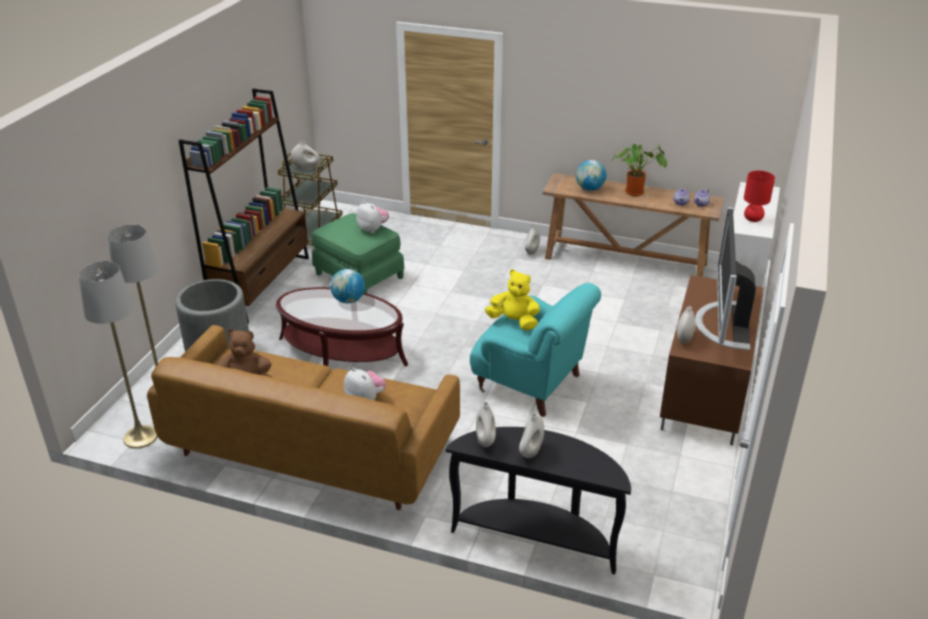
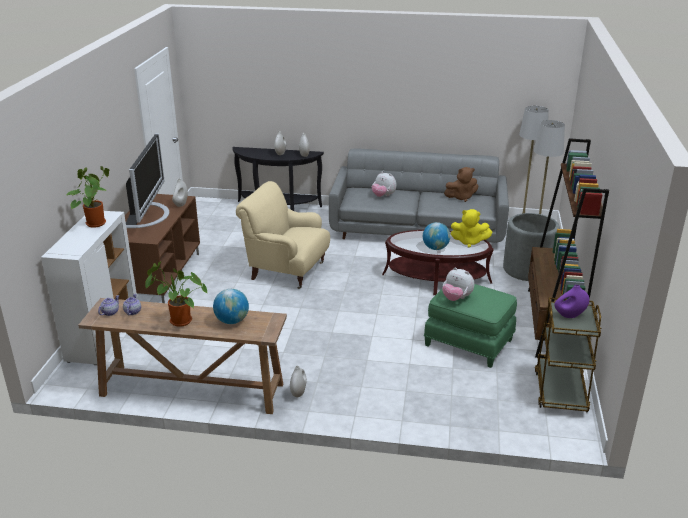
camera: 170 degrees right, 5 degrees down
brown sofa [147,325,460,510] -> grey sofa [329,149,509,243]
white vase [291,141,320,171] -> purple vase [554,285,589,318]
turquoise armchair [470,283,601,417] -> beige armchair [236,181,330,289]
yellow plush toy [485,269,540,330] -> yellow plush toy moved to [451,209,493,247]
red table lamp [744,170,775,222] -> potted plant [66,166,110,228]

